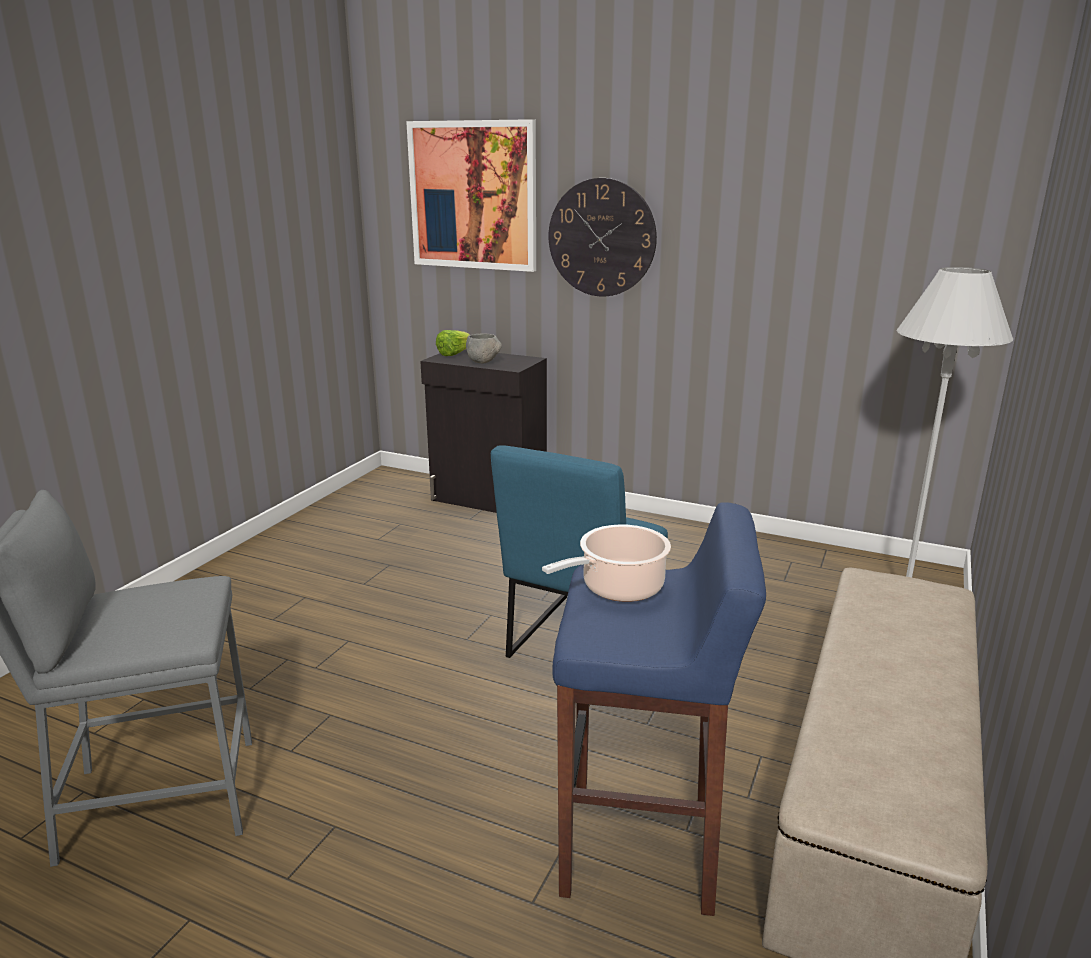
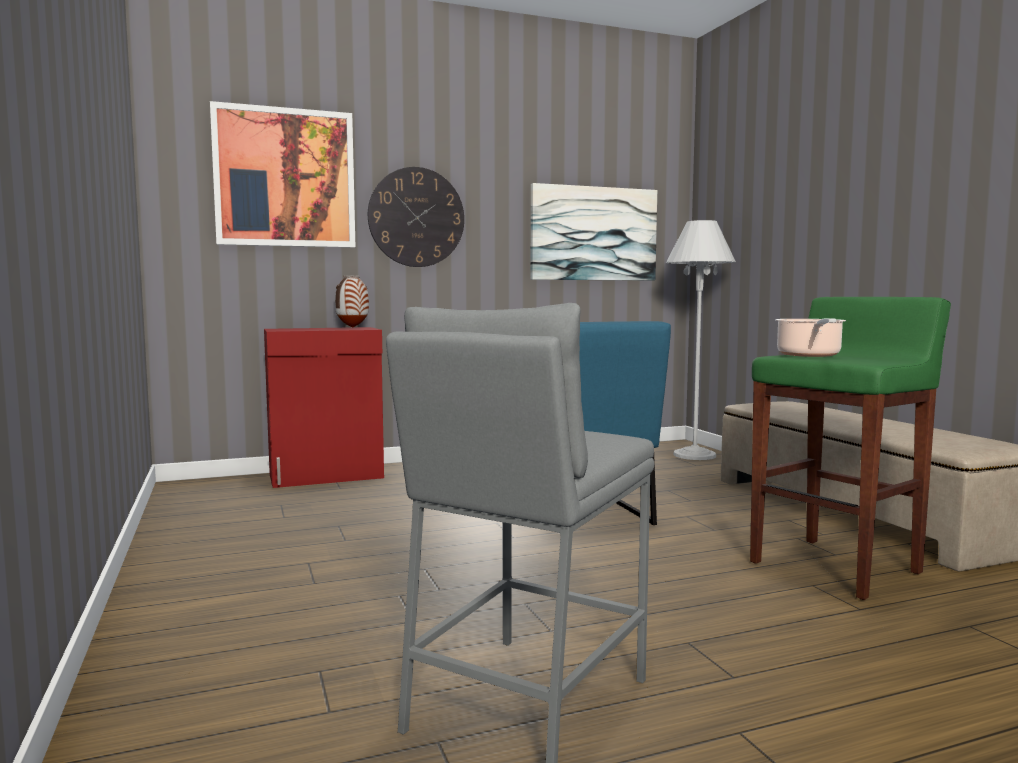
camera: 45 degrees left, 15 degrees down
black cabinet [420,349,547,513] -> red cabinet [264,327,384,488]
lettuce [436,330,470,356] -> none
grey bowl [466,333,502,363] -> none
blue stool [552,502,766,916] -> green stool [750,297,951,600]
none -> vase [335,276,369,328]
none -> picture [531,183,657,281]

